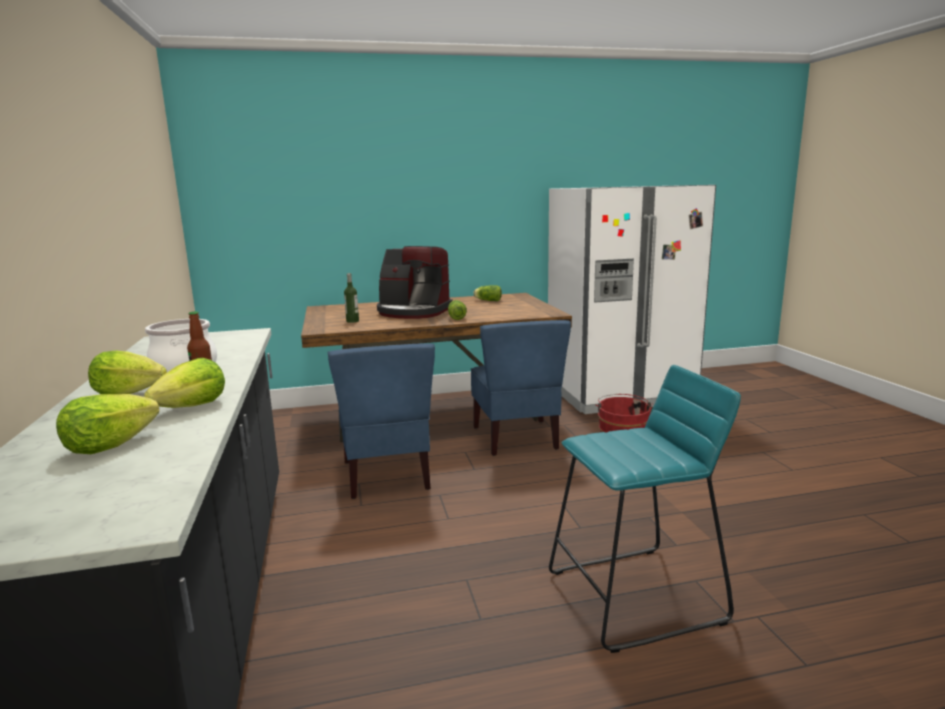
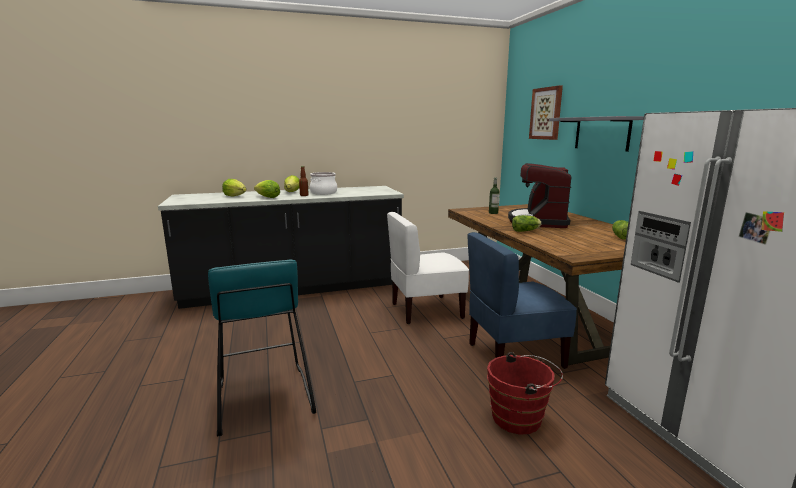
camera: 85 degrees right, 0 degrees up
blue chair [328,343,435,499] -> white chair [387,212,469,324]
none -> picture [529,86,563,140]
none -> grey shelf [549,116,644,152]

